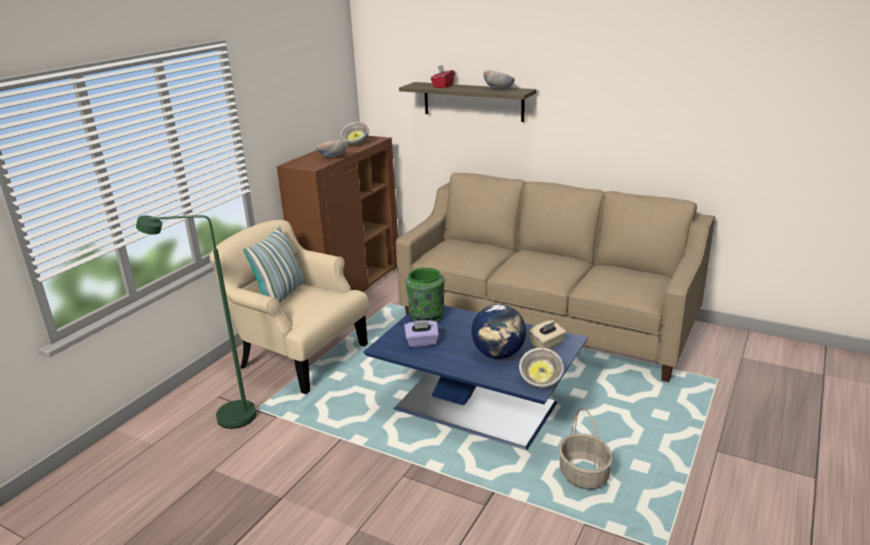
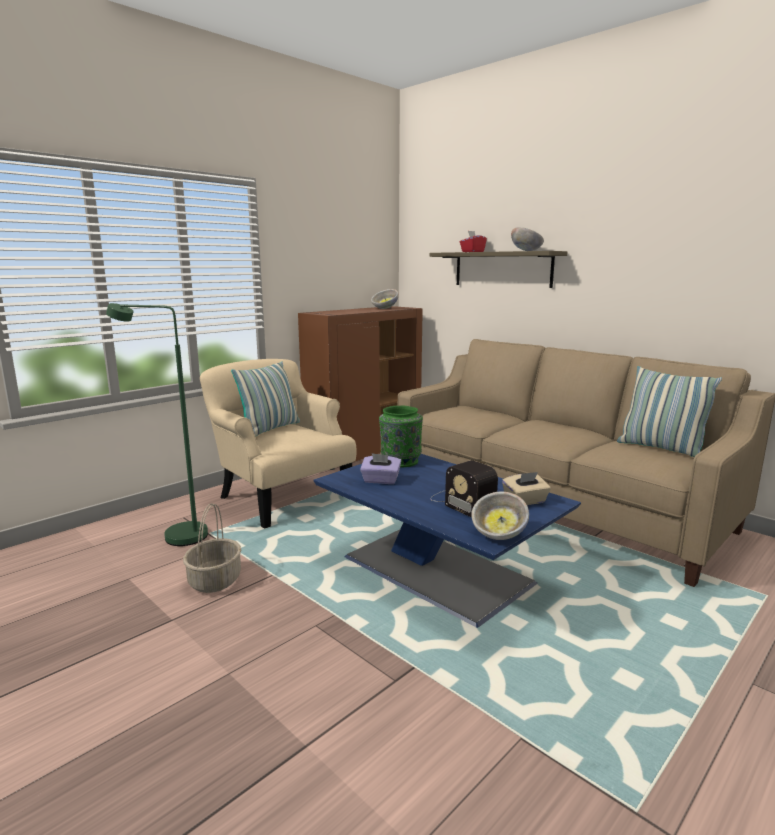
camera: 15 degrees right, 10 degrees down
bowl [316,140,348,158] -> none
globe [471,304,526,359] -> radio [430,460,498,518]
basket [559,408,613,489] -> basket moved to [183,503,241,593]
none -> pillow [617,366,722,457]

